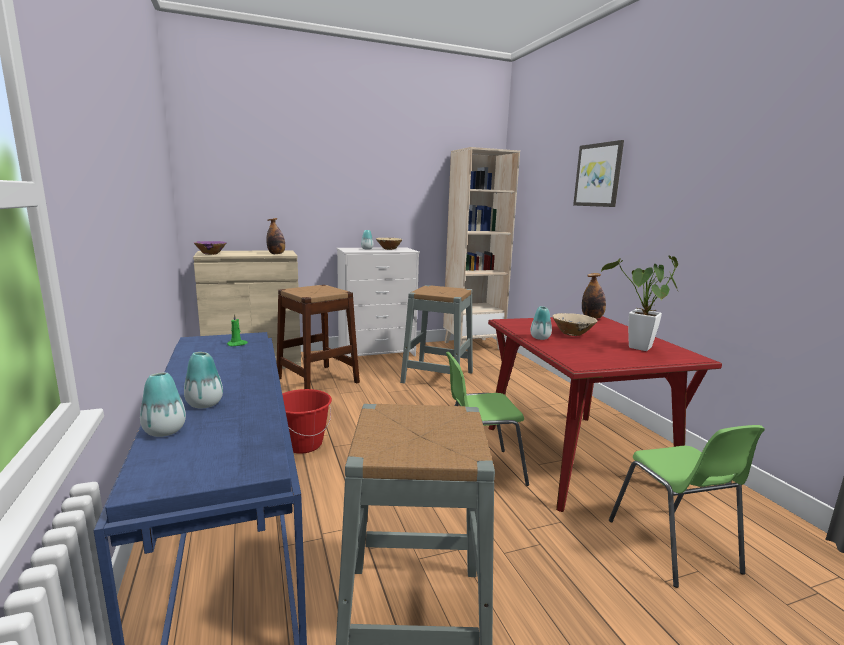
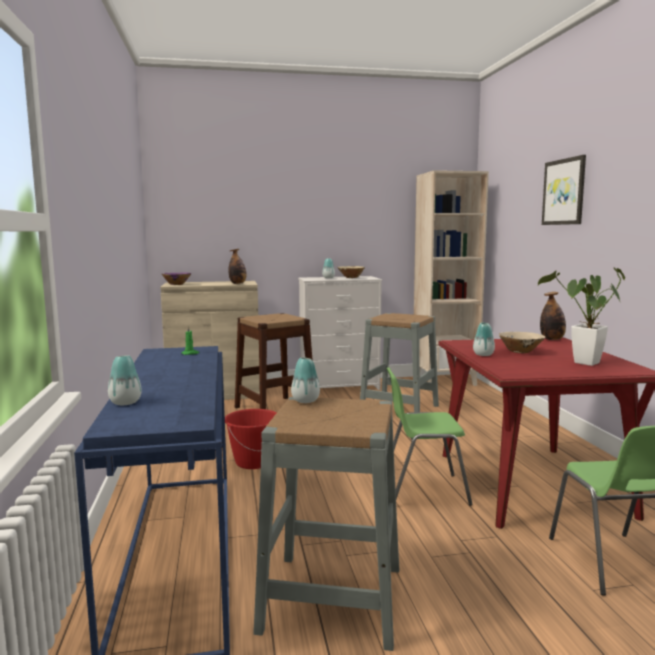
camera: 10 degrees right, 5 degrees down
vase [184,352,223,408] -> vase moved to [291,357,320,403]

